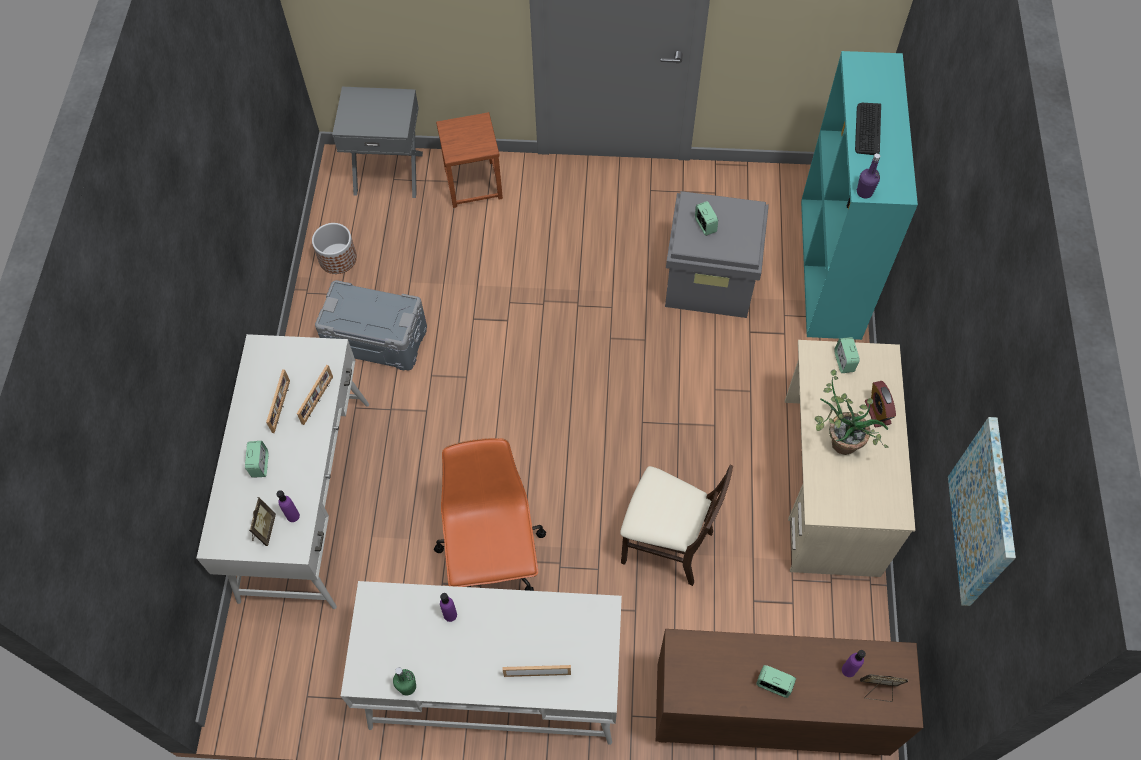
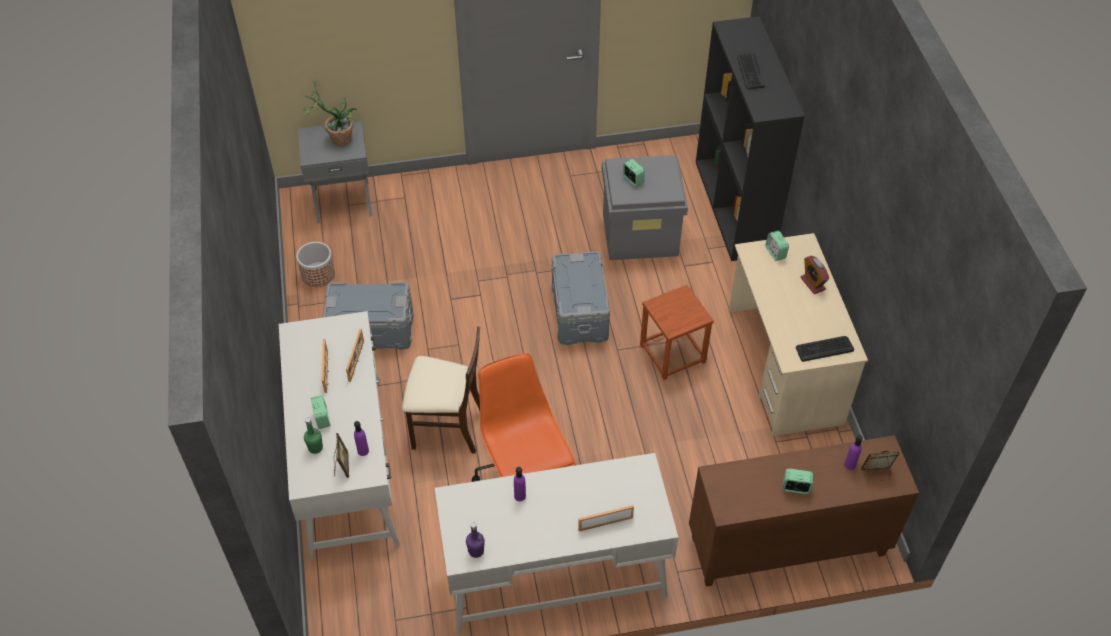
camera: 15 degrees left, 10 degrees down
green bottle [393,667,416,695] -> green bottle moved to [304,418,323,454]
brown stool [436,112,503,208] -> brown stool moved to [640,285,714,380]
beige chair [620,465,733,586] -> beige chair moved to [402,326,480,454]
turquoise bookcase [801,51,918,340] -> black bookcase [696,16,805,261]
potted plant [815,369,888,455] -> potted plant moved to [303,81,361,146]
purple bottle [857,153,880,198] -> purple bottle moved to [466,523,485,558]
picture [948,417,1016,606] -> none
none -> grey storage box [551,251,610,345]
none -> keyboard [796,336,854,362]

